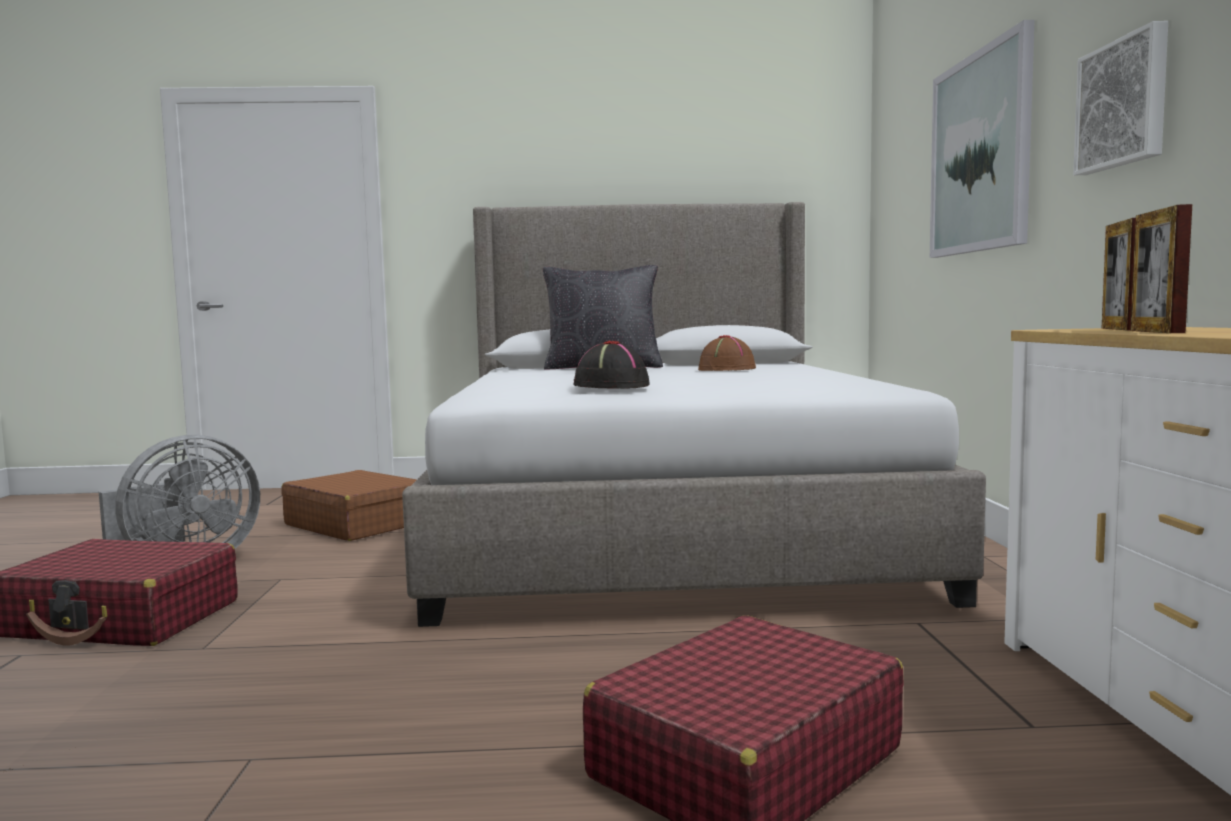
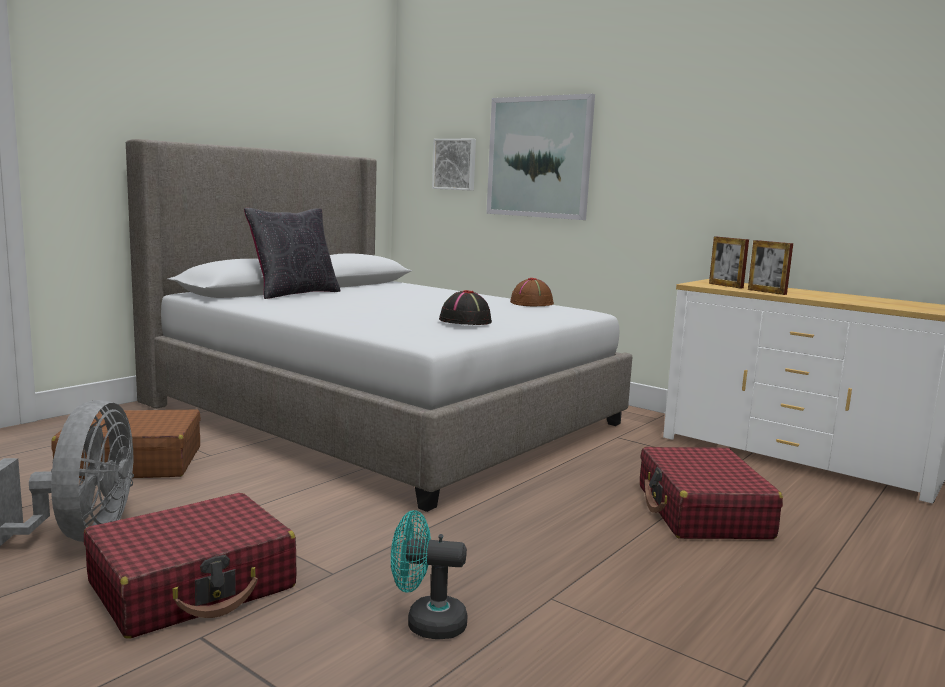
camera: 50 degrees left, 5 degrees up
brown hat [698,335,756,371] -> brown hat moved to [510,277,554,306]
picture [1073,21,1168,175] -> picture moved to [432,139,476,191]
none -> turquoise fan [391,510,467,639]

